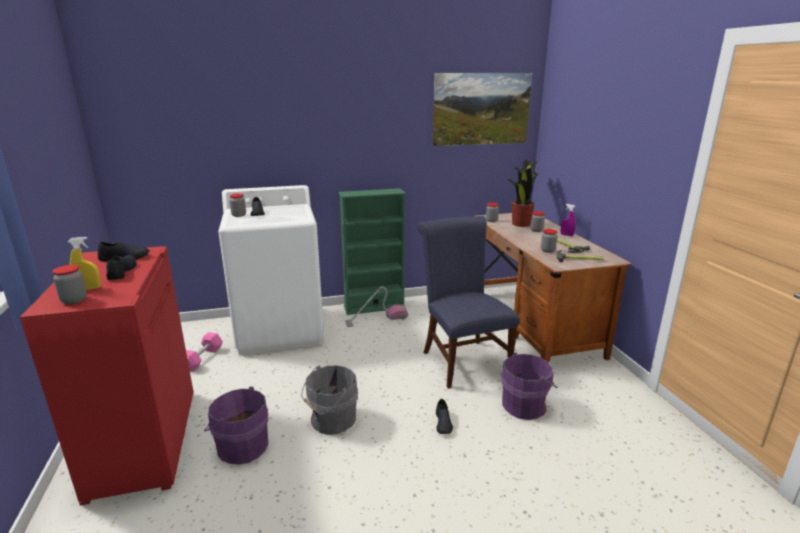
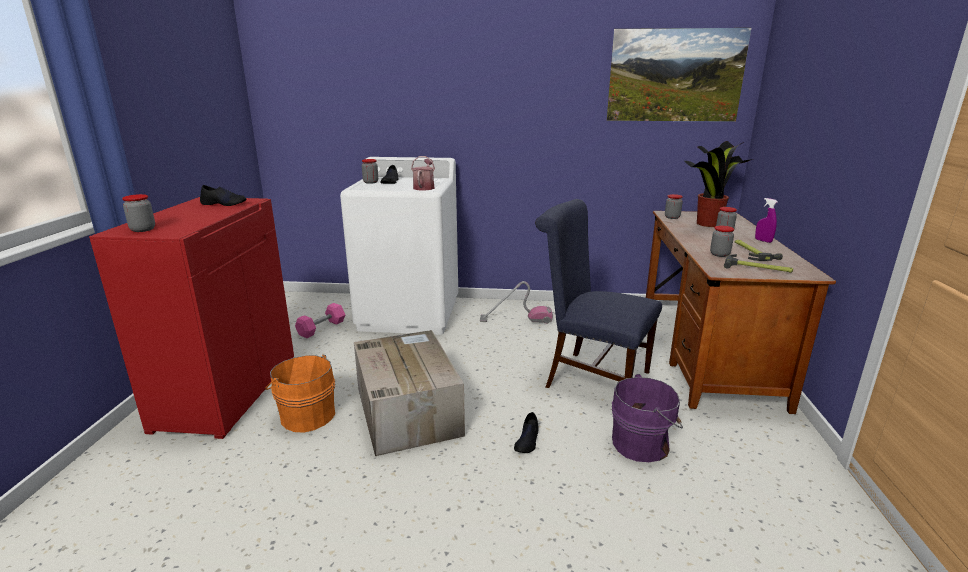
camera: 20 degrees right, 0 degrees up
yellow spray bottle [68,237,101,290] -> none
black shoe [106,255,137,280] -> none
purple bucket [204,386,268,464] -> orange bucket [265,354,335,433]
grey bucket [301,365,358,435] -> cardboard box [354,330,465,456]
green bookcase [338,188,406,315] -> none
blue chair [417,216,520,389] -> blue chair turned 60 degrees counterclockwise [535,199,662,388]
none -> watering can [411,156,435,191]

